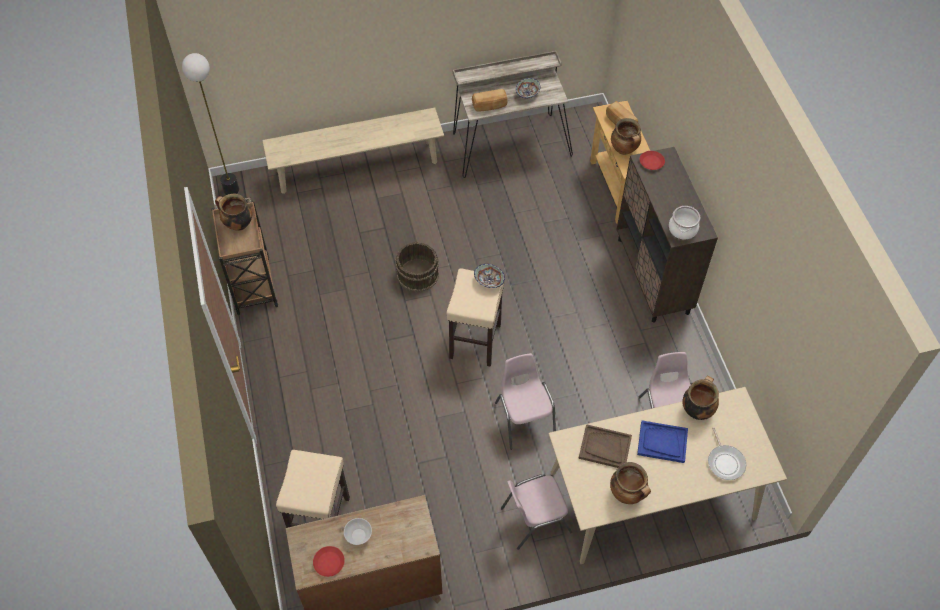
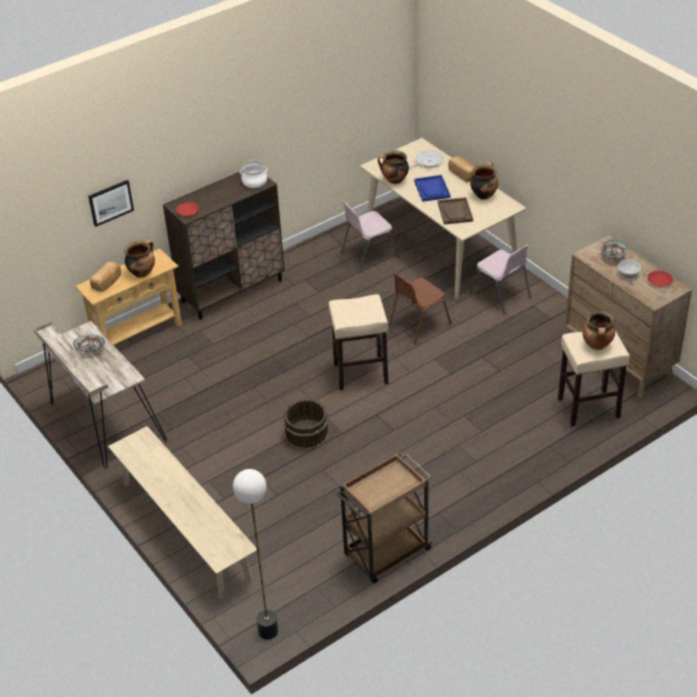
camera: 110 degrees left, 15 degrees down
cooking pot [215,194,252,231] -> cooking pot moved to [583,311,615,350]
bread [472,89,508,111] -> bread moved to [448,156,475,183]
bowl [474,264,505,288] -> bowl moved to [601,240,627,260]
pink chair [495,353,556,450] -> brown chair [389,272,452,344]
none -> picture [88,180,134,227]

